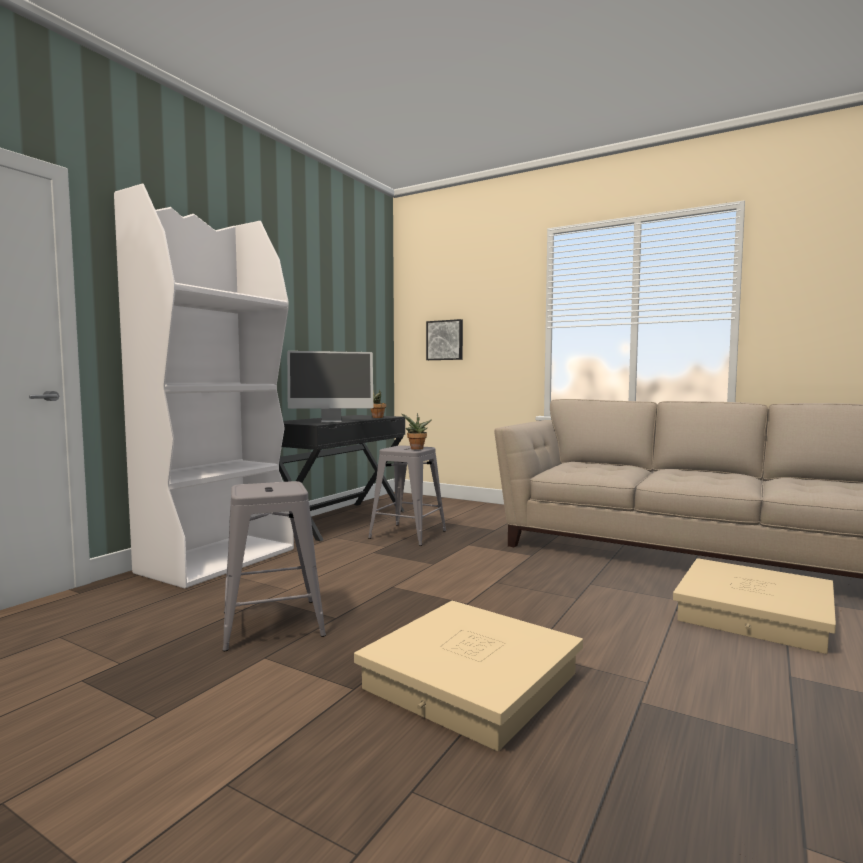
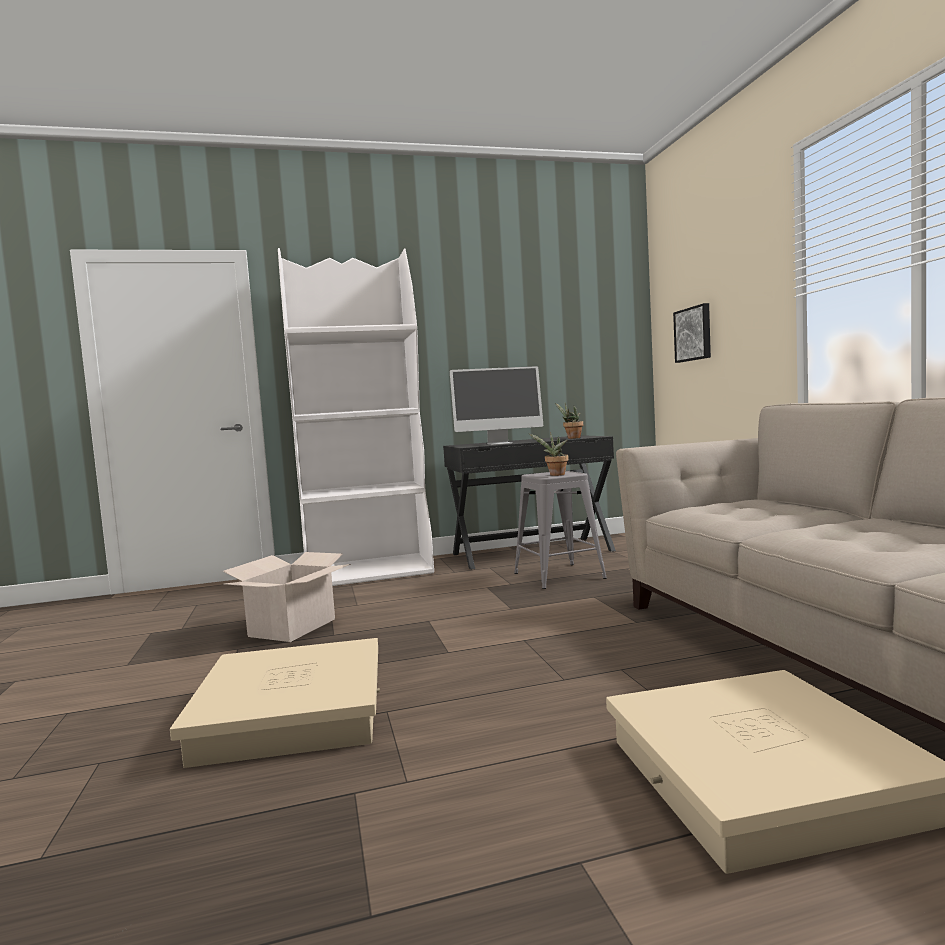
camera: 45 degrees right, 0 degrees up
grey stool [223,481,326,651] -> cardboard box [223,552,351,642]
monitor [287,351,373,422] -> monitor turned 45 degrees counterclockwise [450,366,543,445]

